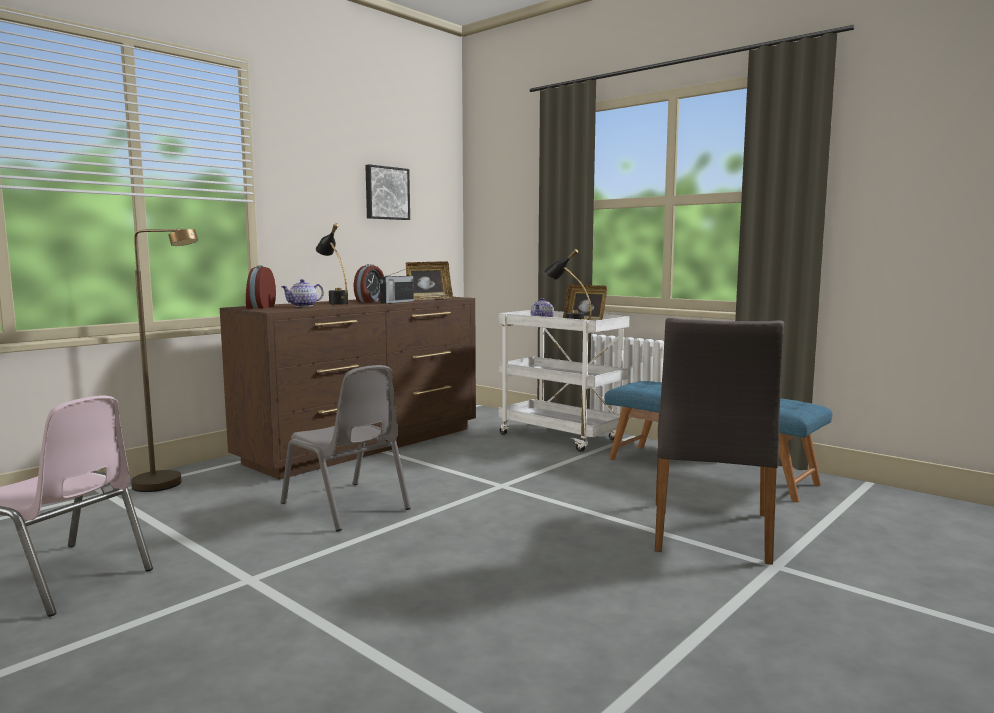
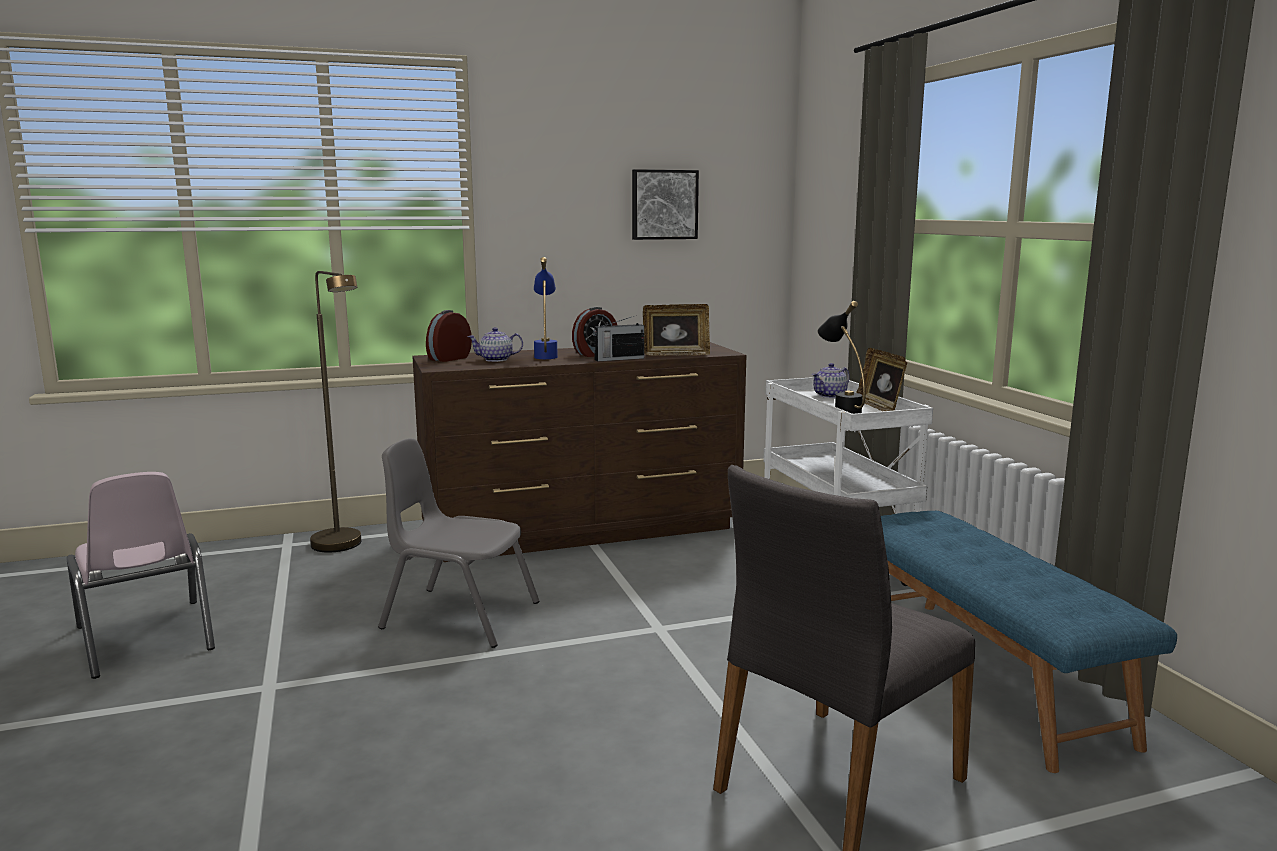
camera: 30 degrees right, 5 degrees up
grey chair [281,365,411,531] -> grey chair turned 120 degrees clockwise [378,438,540,648]
black table lamp [316,223,348,305] -> blue table lamp [534,257,558,359]

